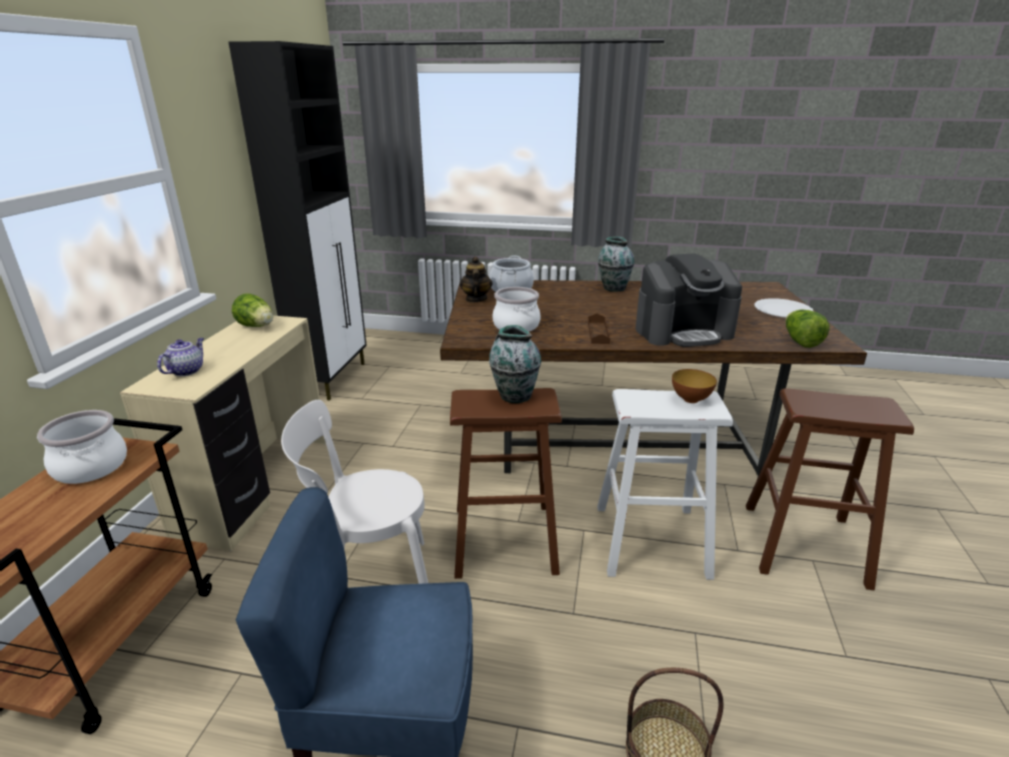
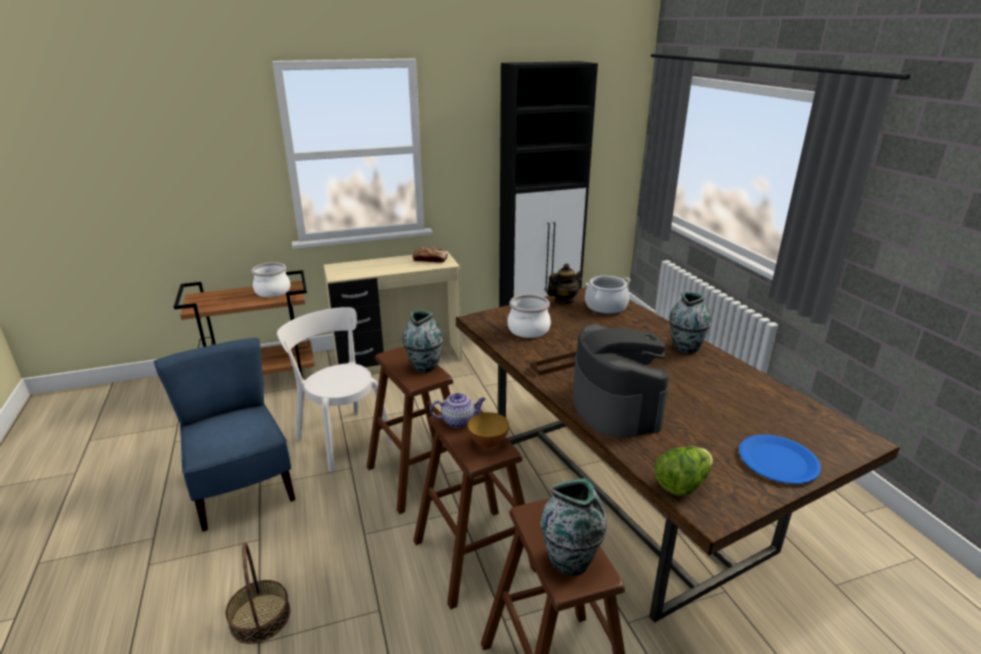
camera: 60 degrees right, 0 degrees up
teapot [157,338,204,376] -> teapot moved to [430,393,486,428]
lettuce [232,294,273,327] -> bread [412,246,448,263]
white stool [597,389,733,580] -> brown stool [413,409,536,610]
coffee machine [635,253,742,347] -> coffee machine turned 150 degrees counterclockwise [573,324,669,438]
white plate [754,298,813,318] -> blue plate [739,435,821,484]
none -> vase [540,479,607,576]

